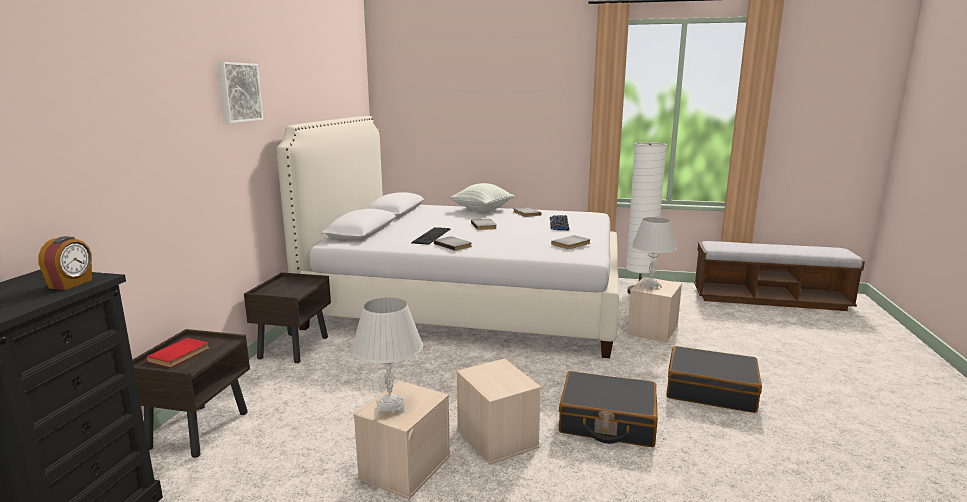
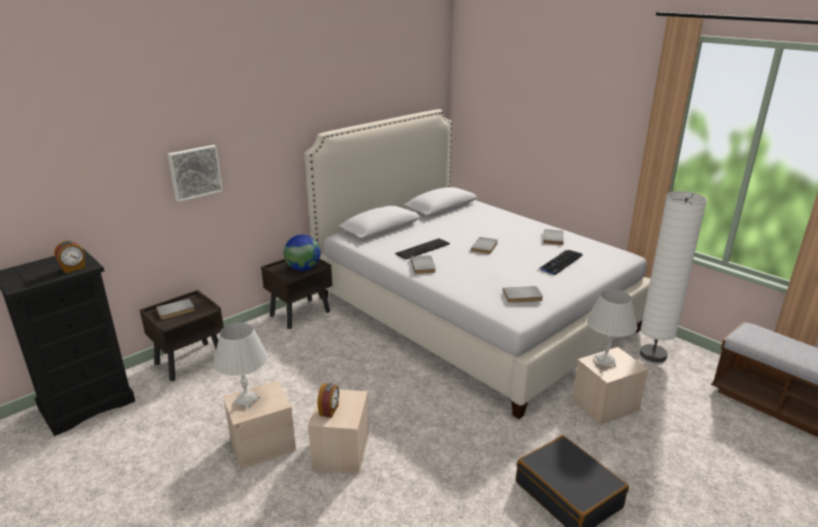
camera: 35 degrees right, 10 degrees up
red book [146,338,209,367] -> grey book [156,299,195,319]
picture [217,62,264,123] -> picture moved to [168,145,223,202]
pillow [449,183,514,212] -> none
black suitcase [559,371,658,447] -> none
none -> globe [284,235,321,271]
none -> alarm clock [317,383,339,418]

